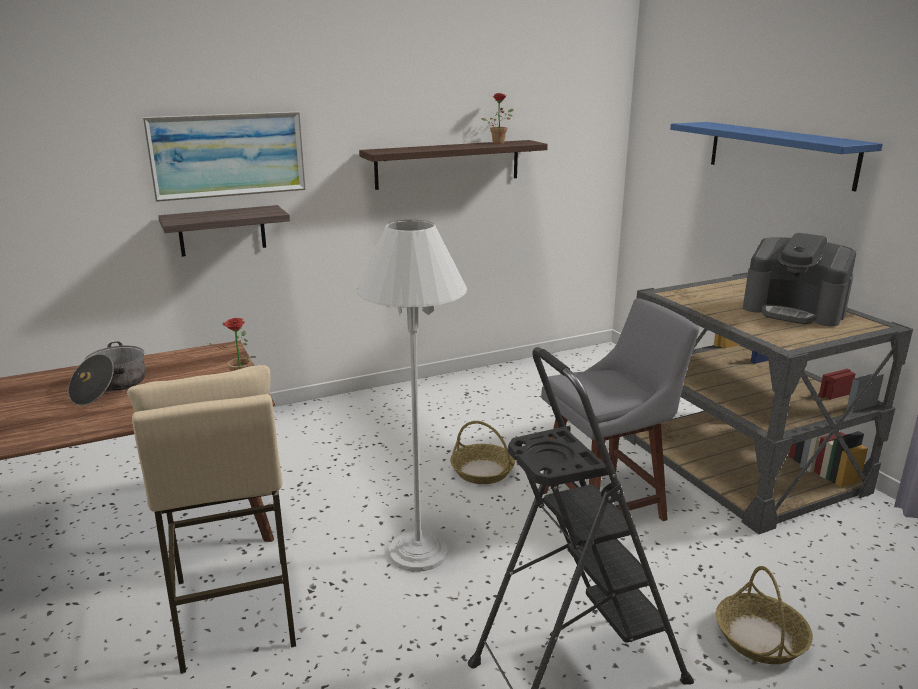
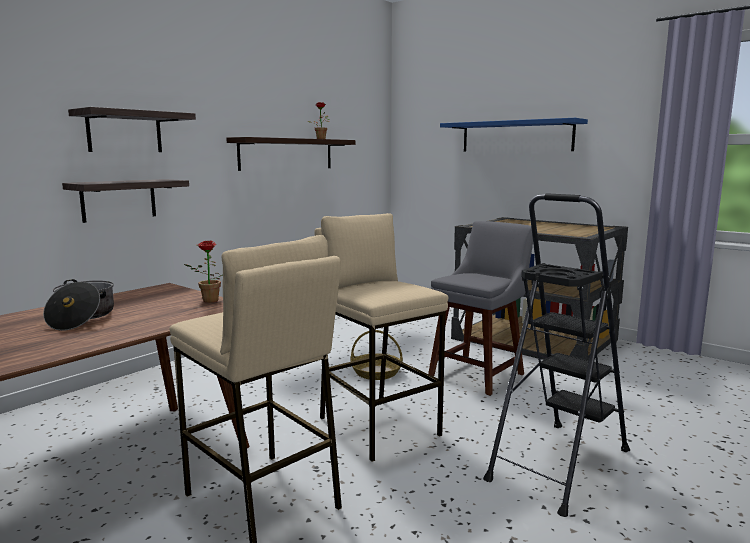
camera: 25 degrees left, 10 degrees down
picture [143,112,306,202] -> shelf [68,107,196,152]
white floor lamp [356,220,467,572] -> beige stool [314,213,449,462]
basket [716,566,813,664] -> none
coffee machine [743,233,856,326] -> none

